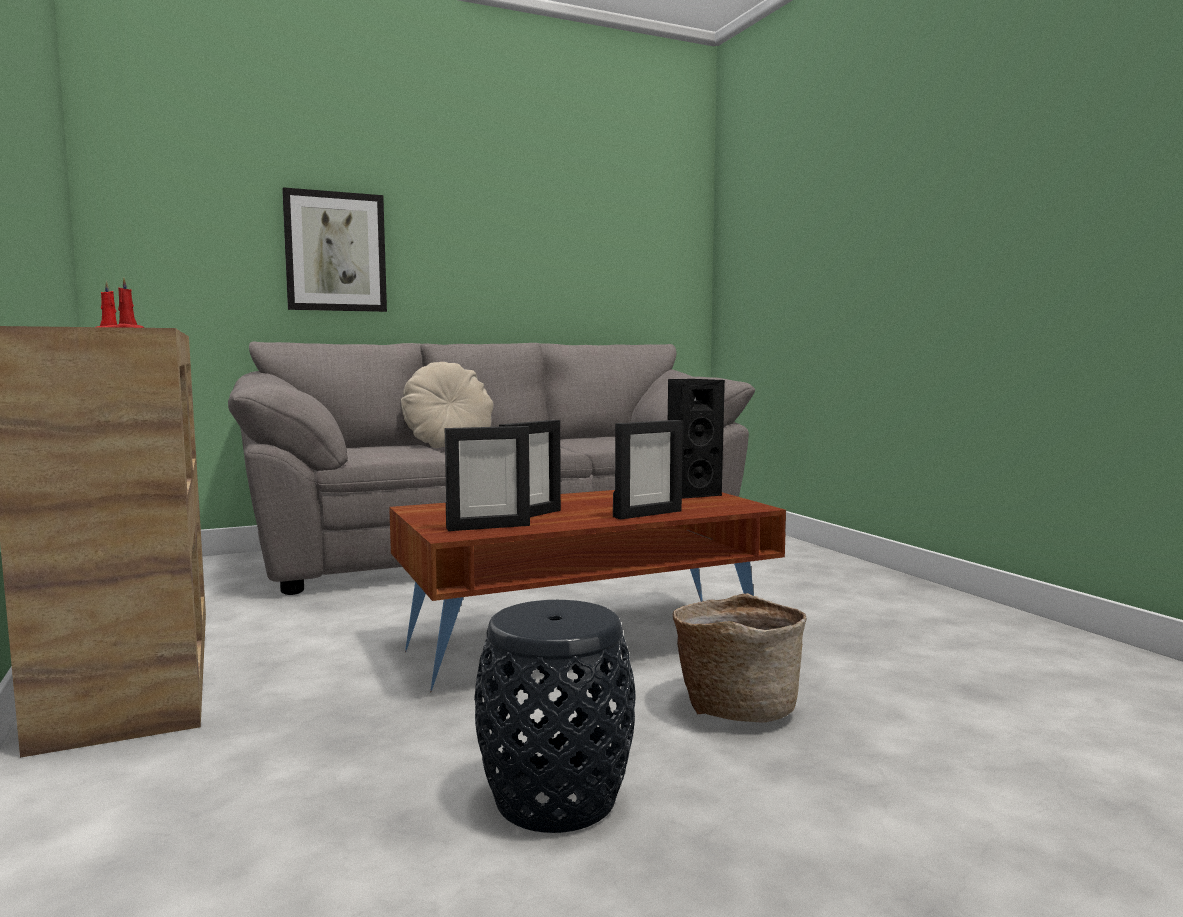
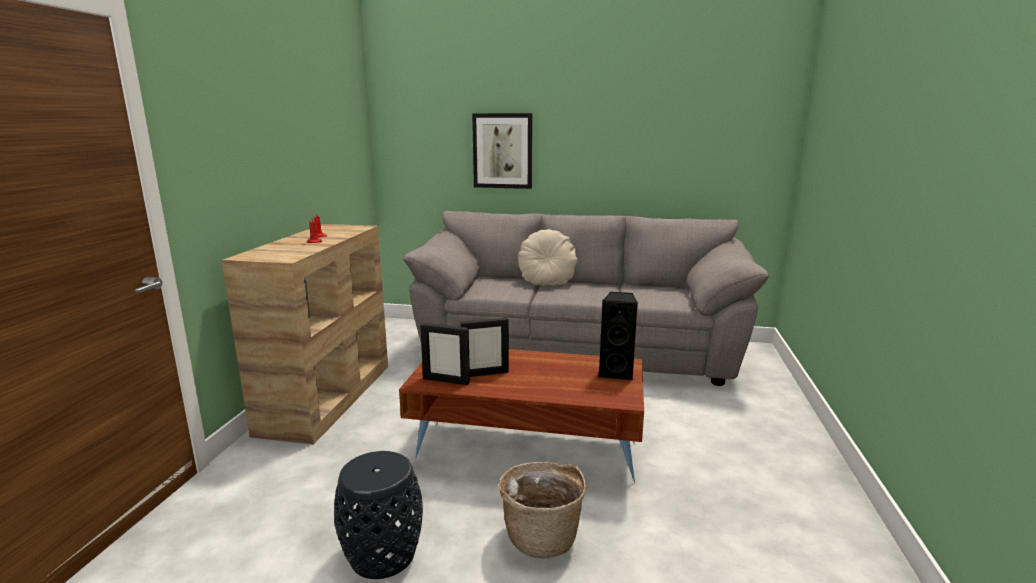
camera: 35 degrees right, 10 degrees up
picture frame [613,420,683,519] -> none

